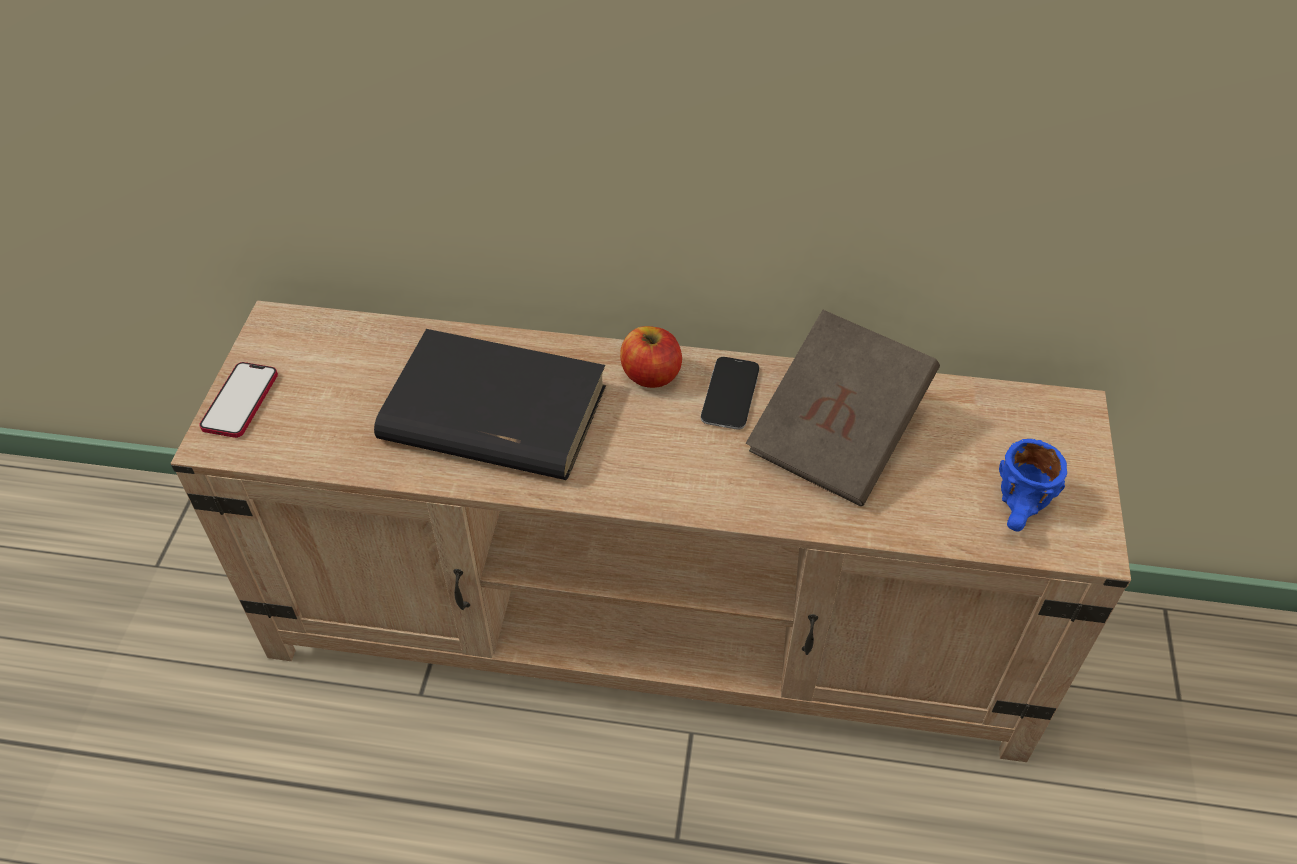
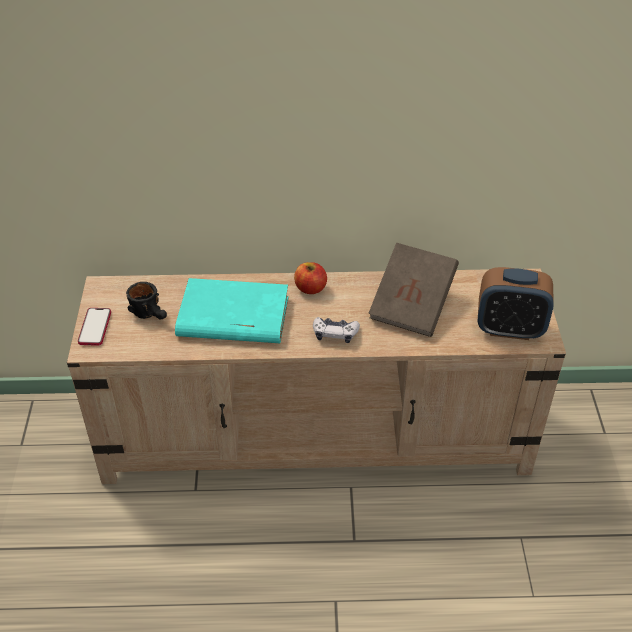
camera: 10 degrees left, 5 degrees down
black book [374,329,606,480] -> turquoise book [175,278,289,343]
phone [701,357,759,430] -> none
blue mug [999,439,1067,531] -> alarm clock [478,267,554,340]
none -> black mug [126,282,167,319]
none -> game controller [313,317,360,343]

